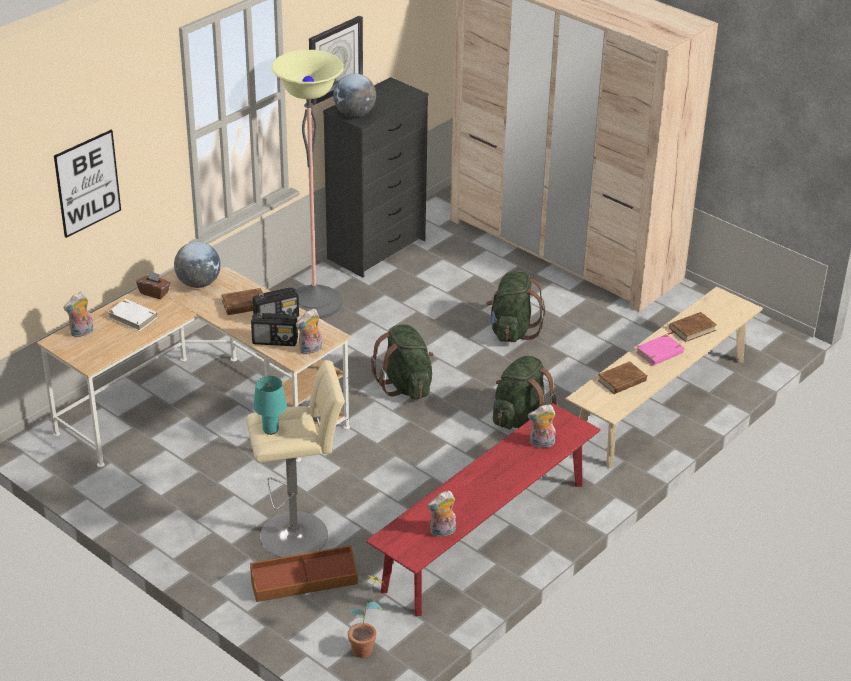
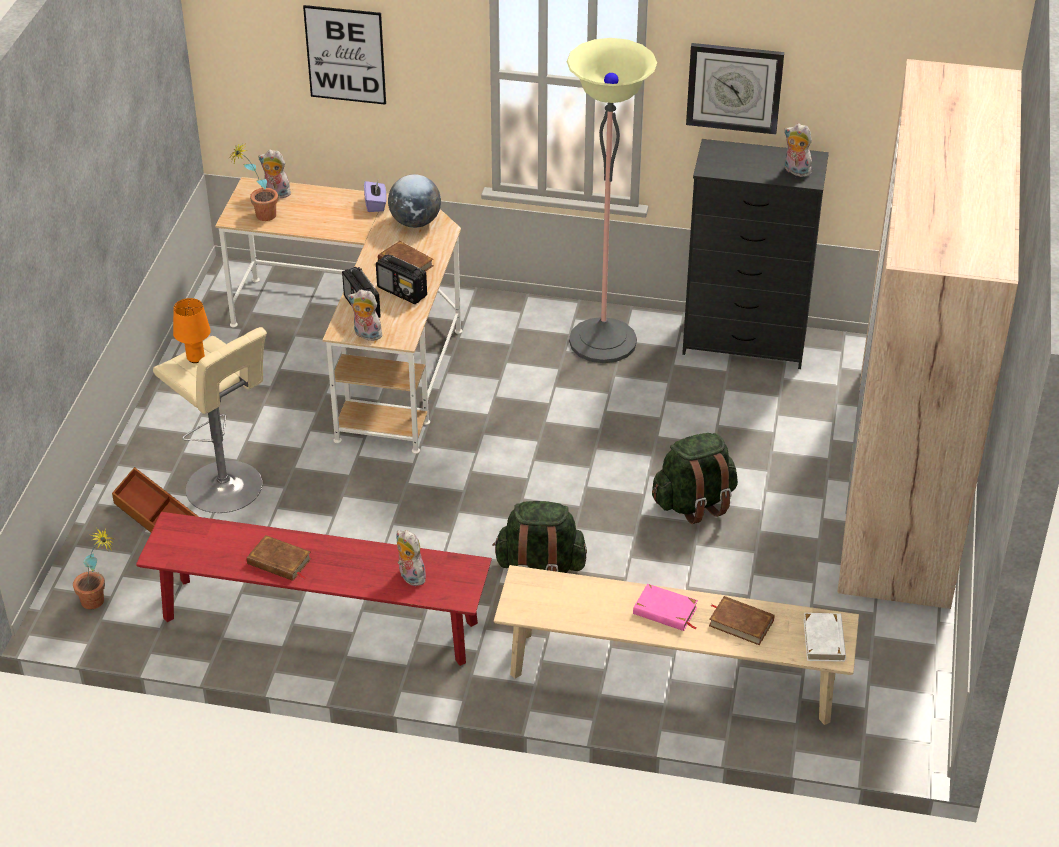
camera: 60 degrees right, 5 degrees up
white book [108,299,158,331] -> white book moved to [804,613,846,662]
brown tissue box [136,271,170,299] -> purple tissue box [364,181,386,212]
turquoise table lamp [253,376,287,435] -> orange table lamp [173,298,211,363]
globe [333,73,376,117] -> none
green backpack [371,325,434,399] -> none
plush toy [427,491,456,538] -> plush toy moved to [784,124,813,177]
brown book [597,361,647,394] -> brown book moved to [247,535,311,581]
none -> potted plant [231,142,278,221]

